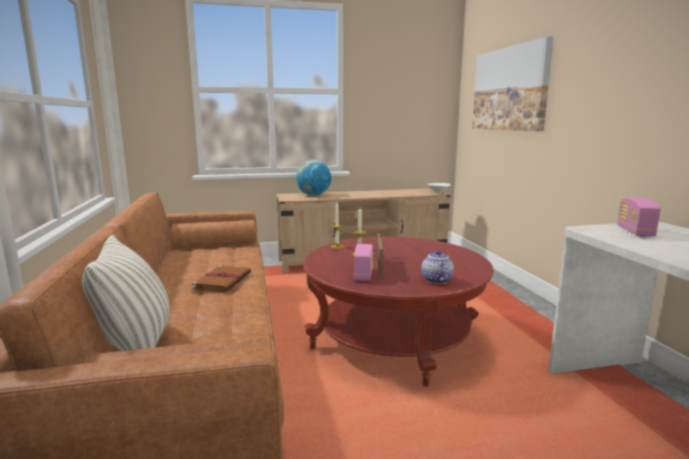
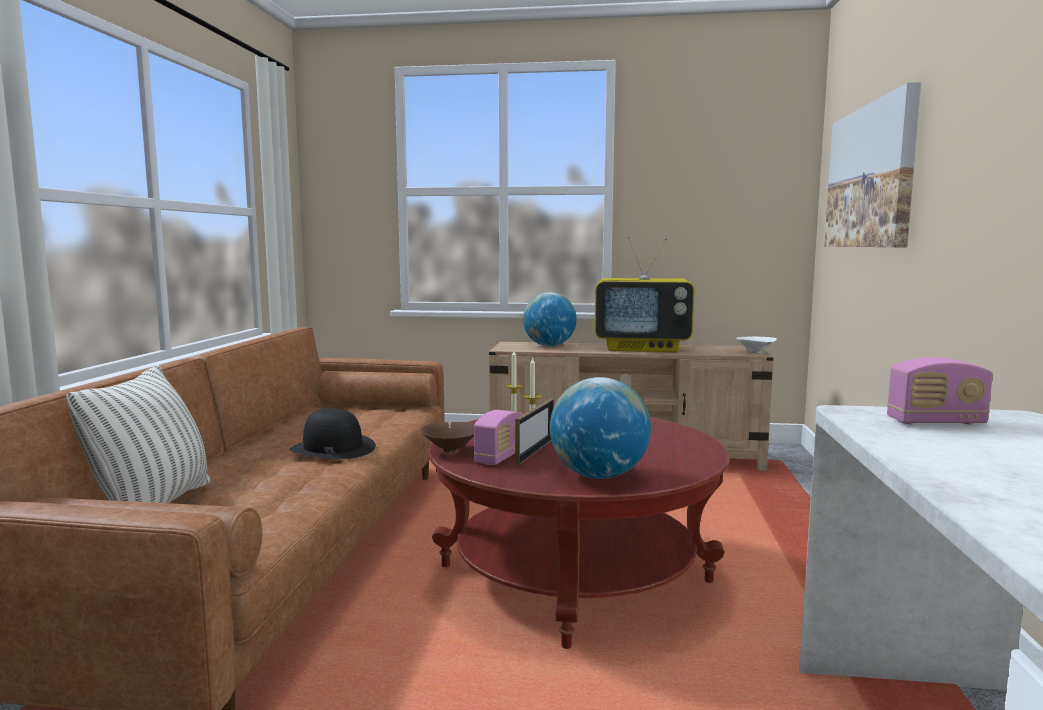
camera: 20 degrees right, 5 degrees down
brown book [192,265,251,292] -> black hat [290,408,376,459]
teapot [421,250,454,284] -> globe [550,377,651,479]
radio [617,198,661,237] -> radio turned 120 degrees counterclockwise [887,357,993,425]
none -> brown bowl [420,422,474,453]
none -> television [594,237,695,352]

